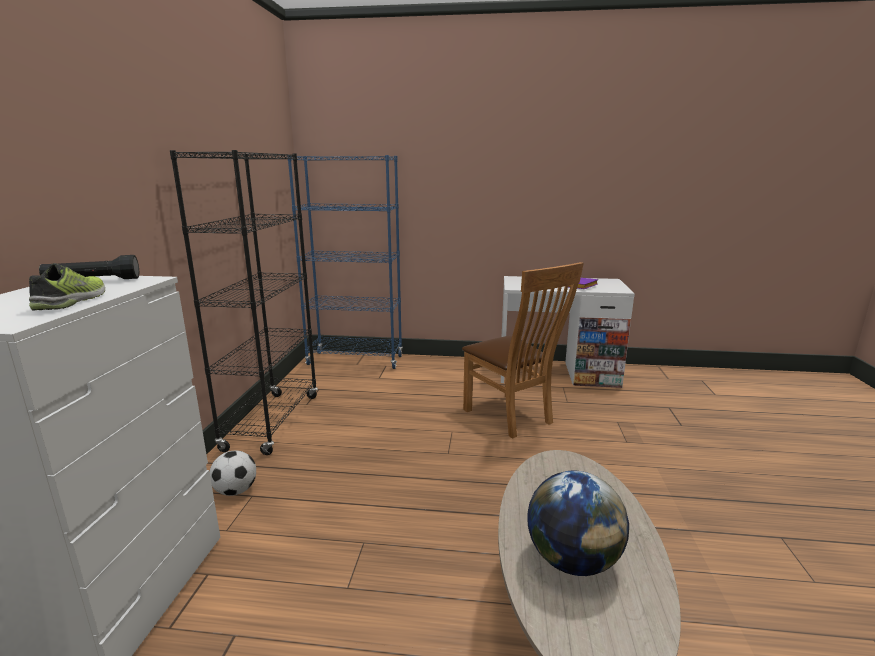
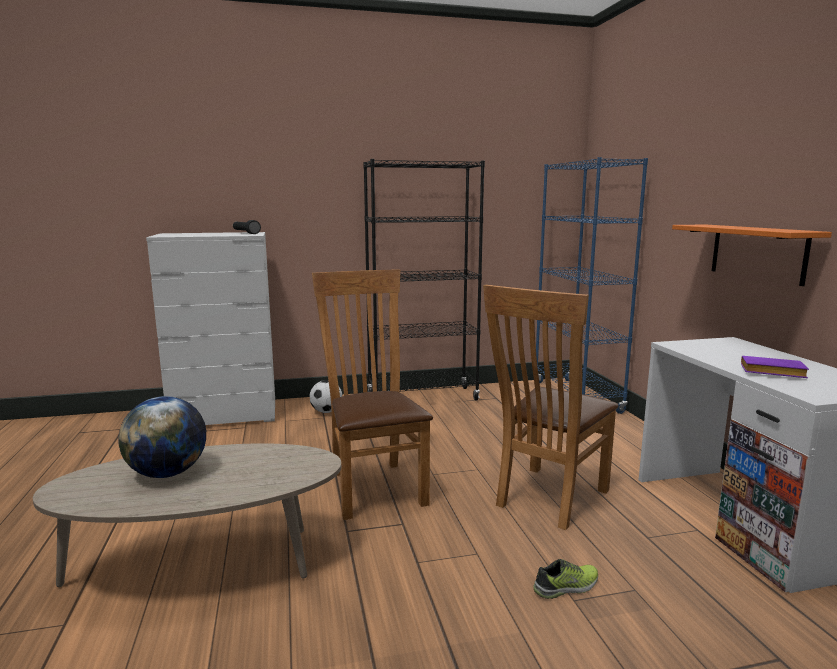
camera: 70 degrees right, 5 degrees down
shoe [29,263,105,311] -> shoe moved to [533,559,598,599]
none -> brown chair [312,269,433,520]
none -> orange shelf [672,225,832,286]

